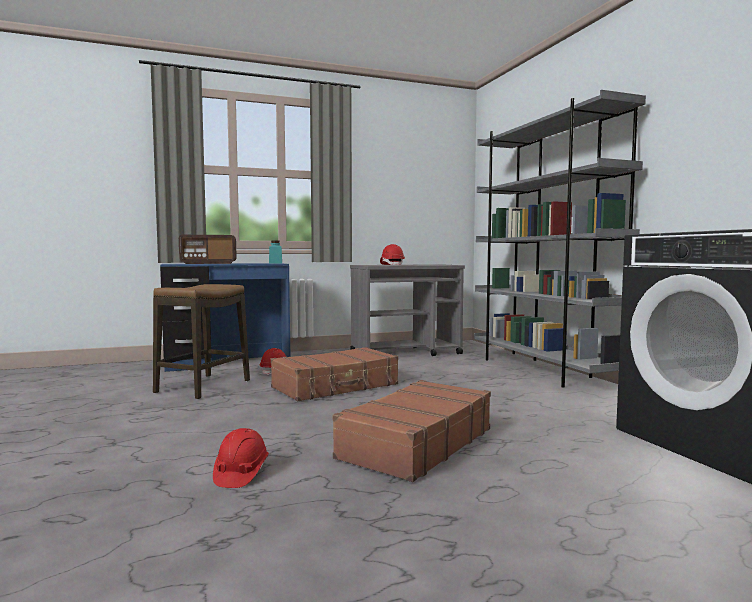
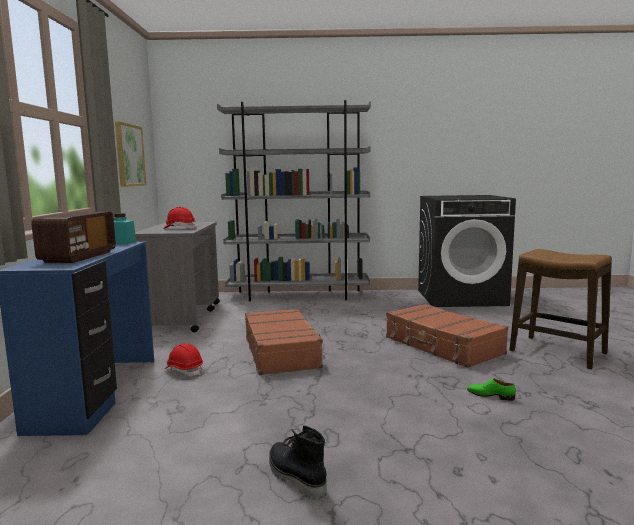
camera: 70 degrees left, 5 degrees up
stool [153,284,250,399] -> stool moved to [510,249,612,369]
red hard hat [213,428,269,488] -> green shoe [467,378,516,401]
none -> picture [115,122,146,187]
none -> black boot [269,425,327,500]

